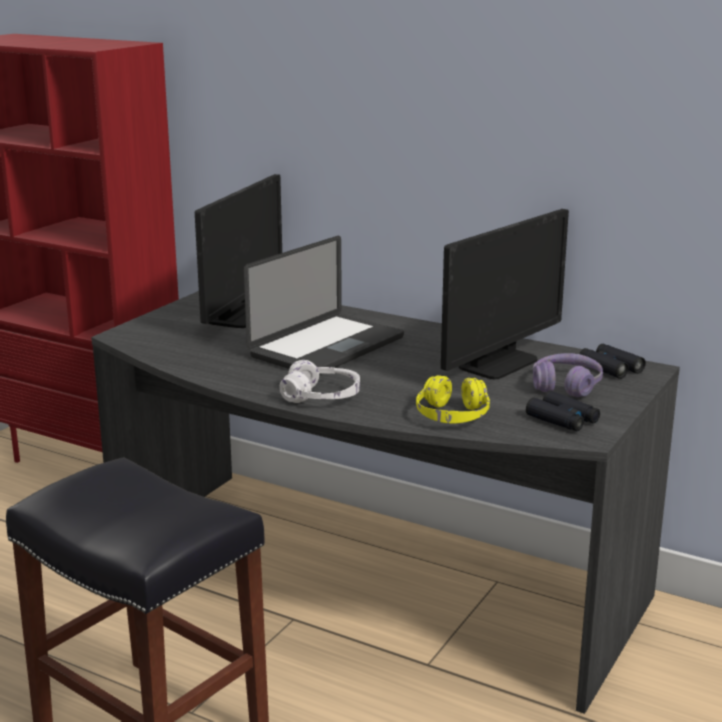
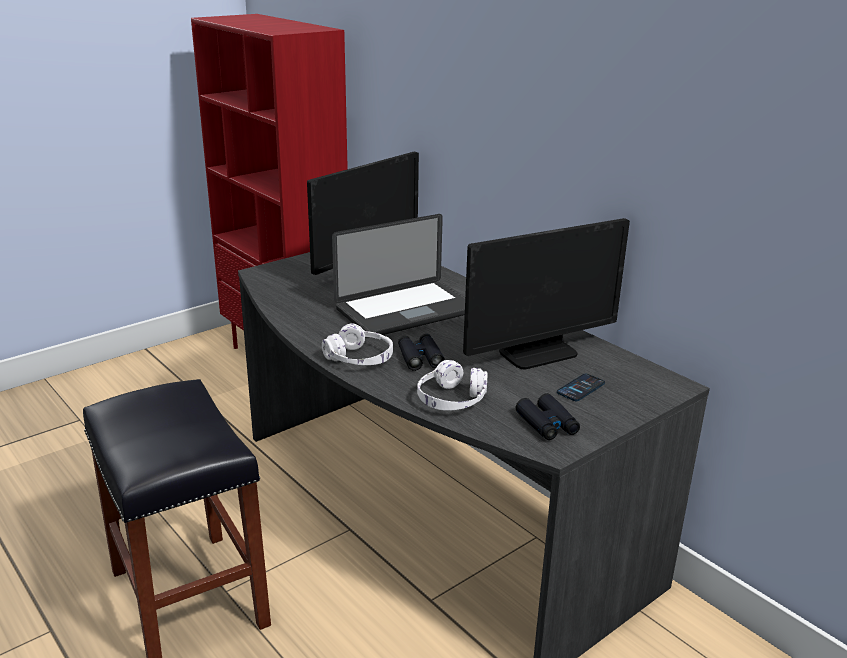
camera: 20 degrees right, 5 degrees up
yellow headphones [416,375,490,424] -> white headphones [417,360,487,411]
purple headphones [533,353,603,397] -> phone [557,374,605,401]
black binoculars [580,344,646,379] -> black binoculars moved to [398,334,445,371]

